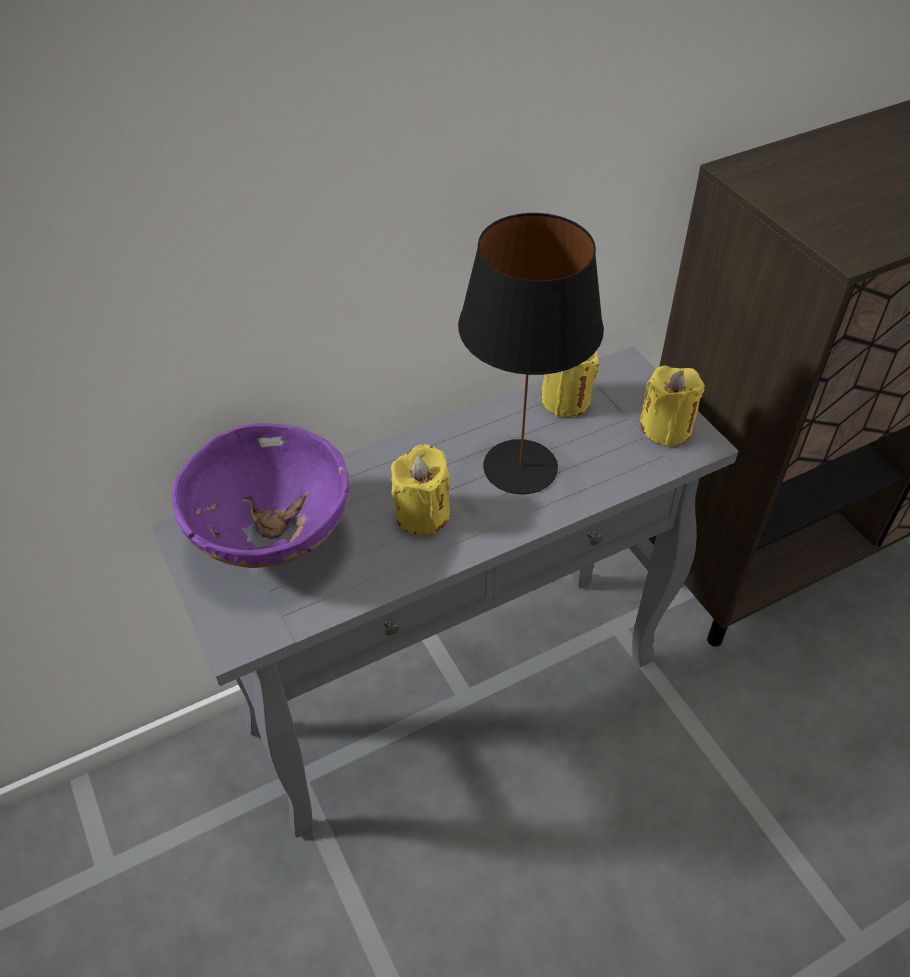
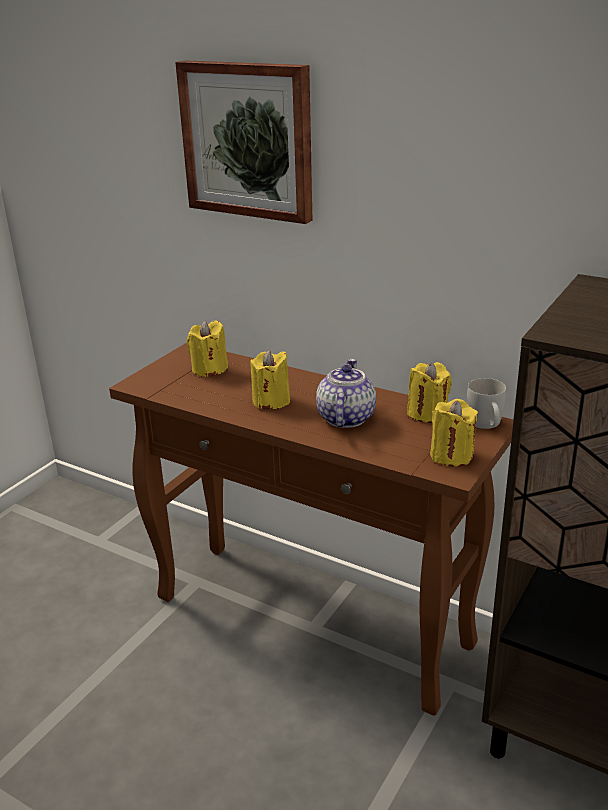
camera: 60 degrees right, 20 degrees down
grey console table [152,346,738,837] -> brown console table [109,343,514,716]
purple bowl [172,423,349,568] -> yellow candle [187,321,228,377]
black table lamp [458,213,604,494] -> teapot [316,359,376,428]
none -> picture [175,60,312,224]
none -> white mug [467,378,506,429]

